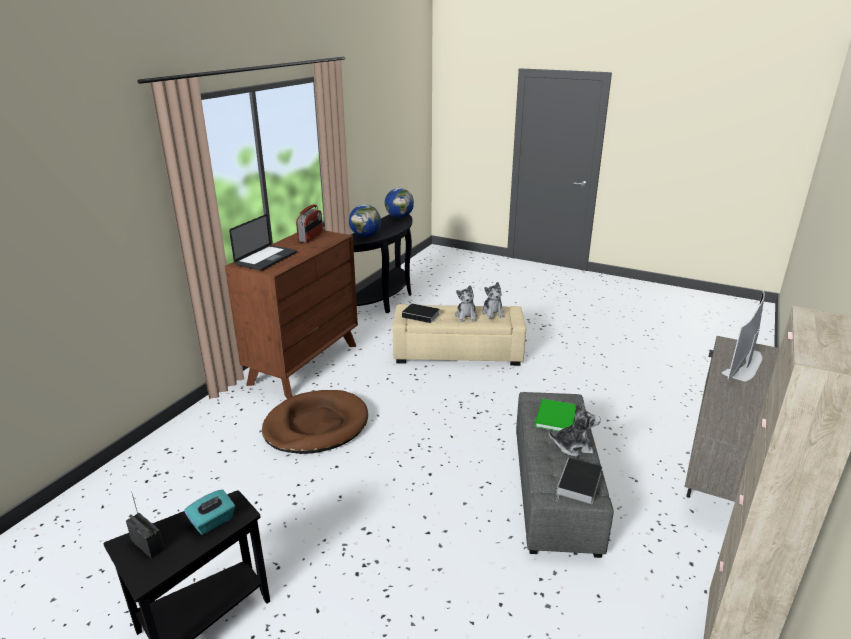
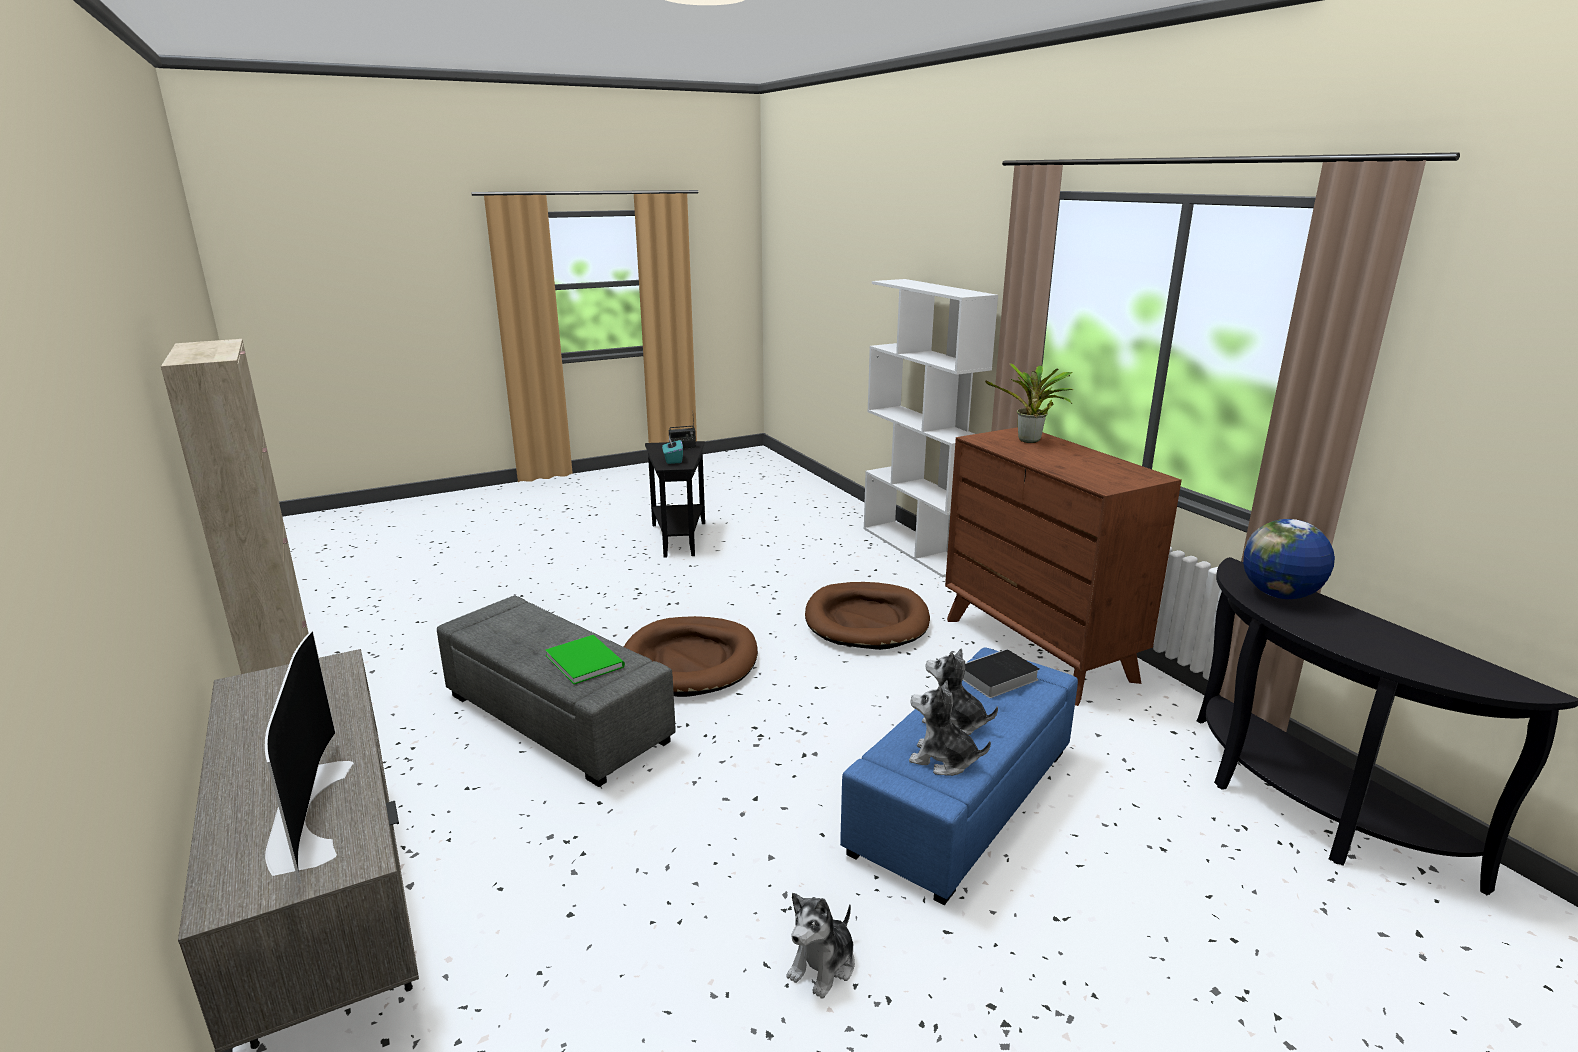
camera: 125 degrees right, 5 degrees down
laptop [229,214,297,271] -> potted plant [985,363,1074,443]
radio [296,204,323,243] -> none
globe [385,188,414,218] -> none
beige ottoman [392,304,526,366] -> blue ottoman [840,647,1078,905]
plush toy [549,403,601,457] -> plush toy moved to [786,893,855,999]
book [556,458,602,504] -> none
none -> brown dog bed [624,616,758,697]
none -> white bookcase [864,279,998,577]

